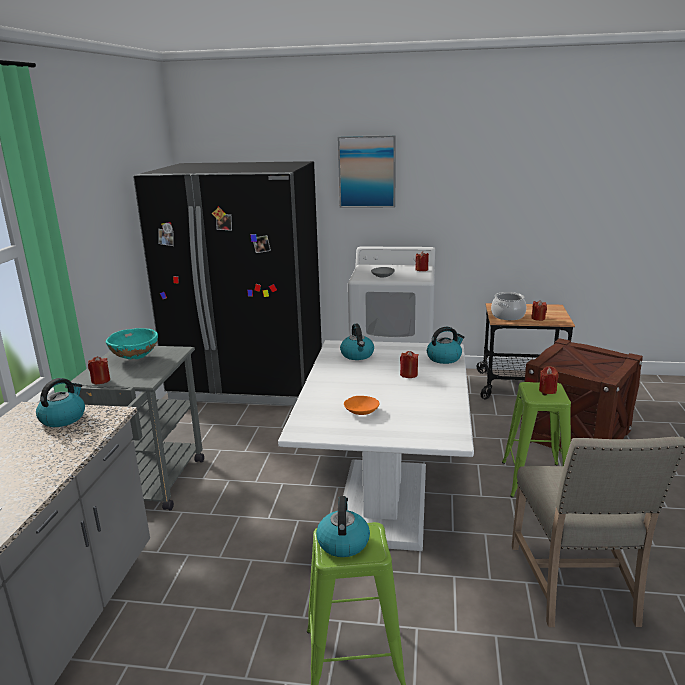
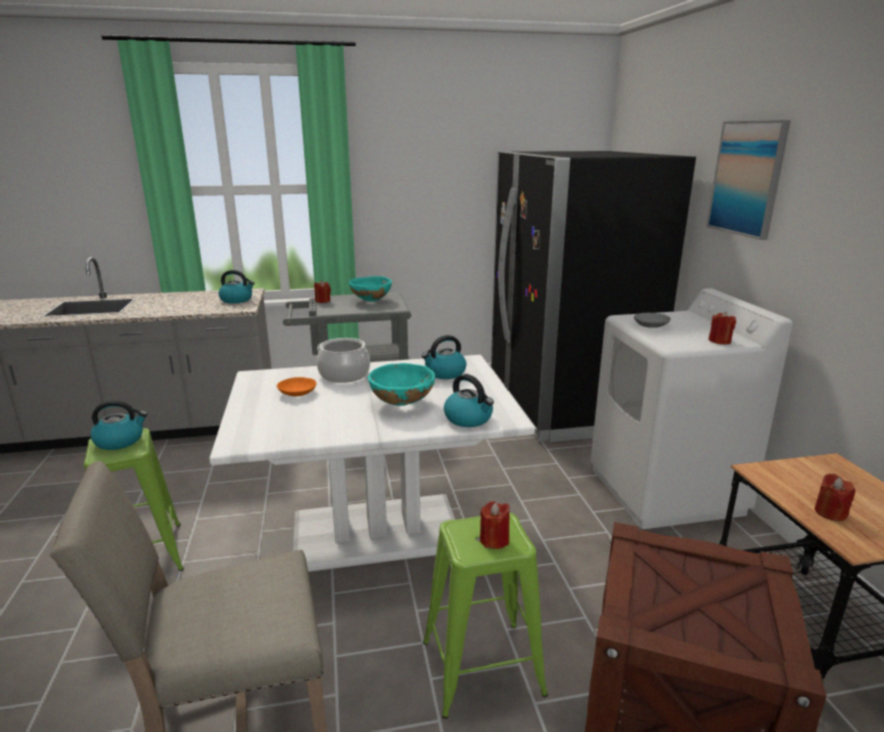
camera: 70 degrees right, 0 degrees up
red candle [400,351,419,378] -> turquoise bowl [368,363,435,406]
cooking pot [491,292,526,320] -> cooking pot moved to [317,338,370,383]

